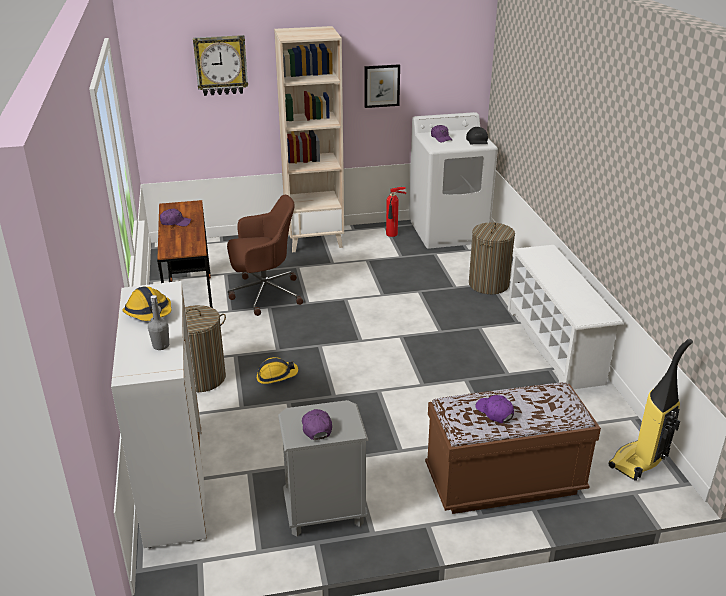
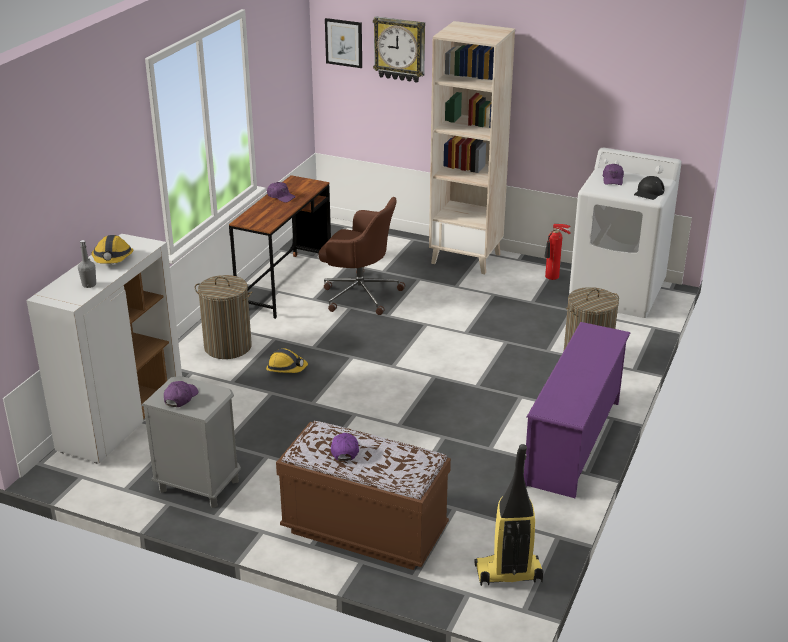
camera: 35 degrees right, 0 degrees up
picture [365,64,400,108] -> picture moved to [325,18,362,68]
white shoe rack [508,245,624,389] -> purple shoe rack [524,322,630,498]

